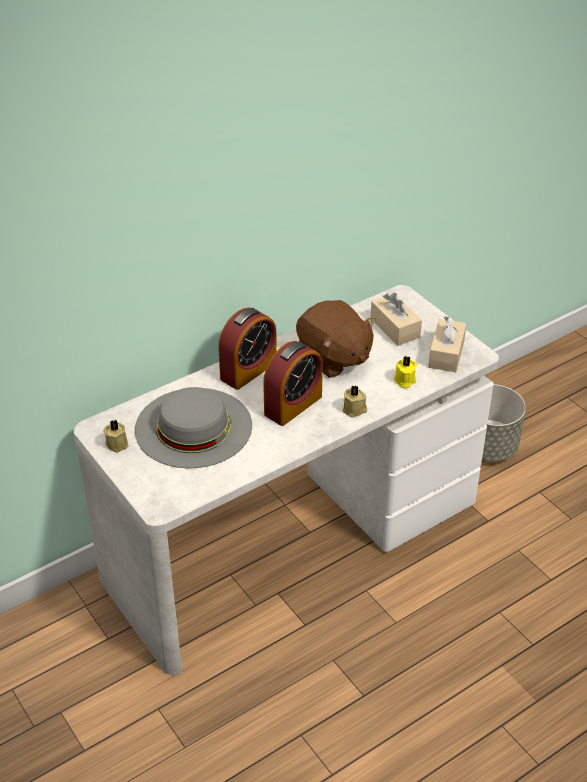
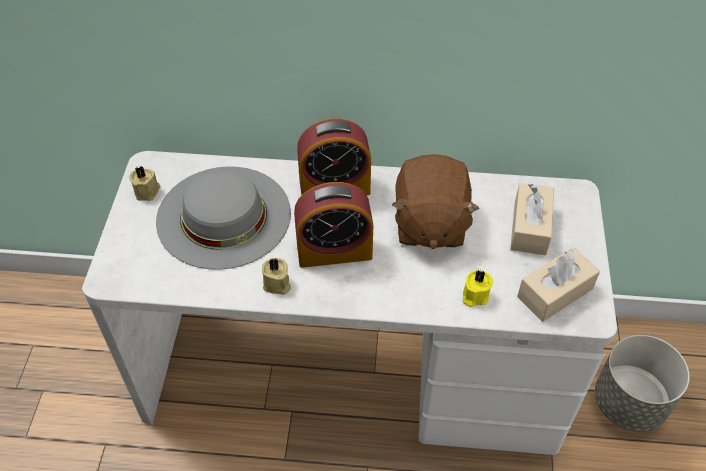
camera: 40 degrees right, 10 degrees up
beige candle [343,386,367,418] -> beige candle moved to [262,258,291,295]

